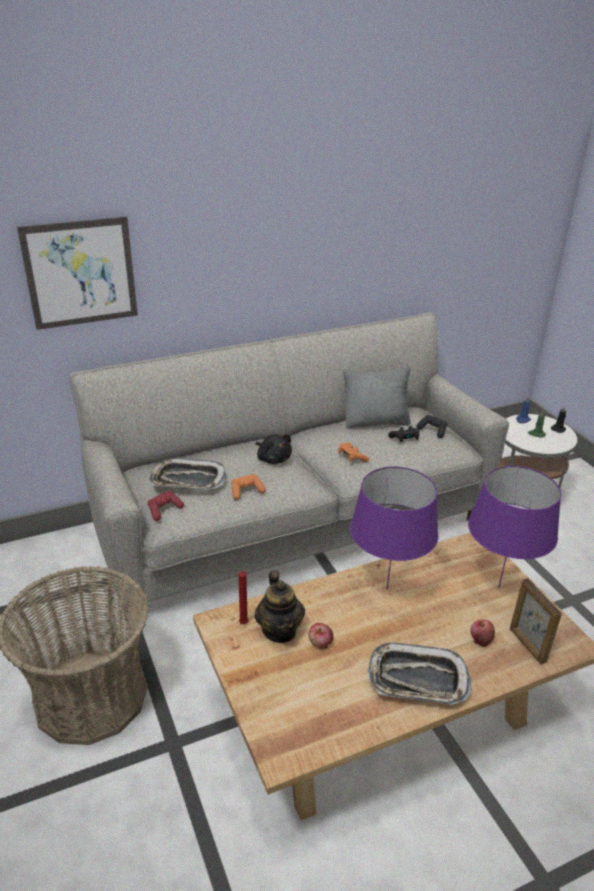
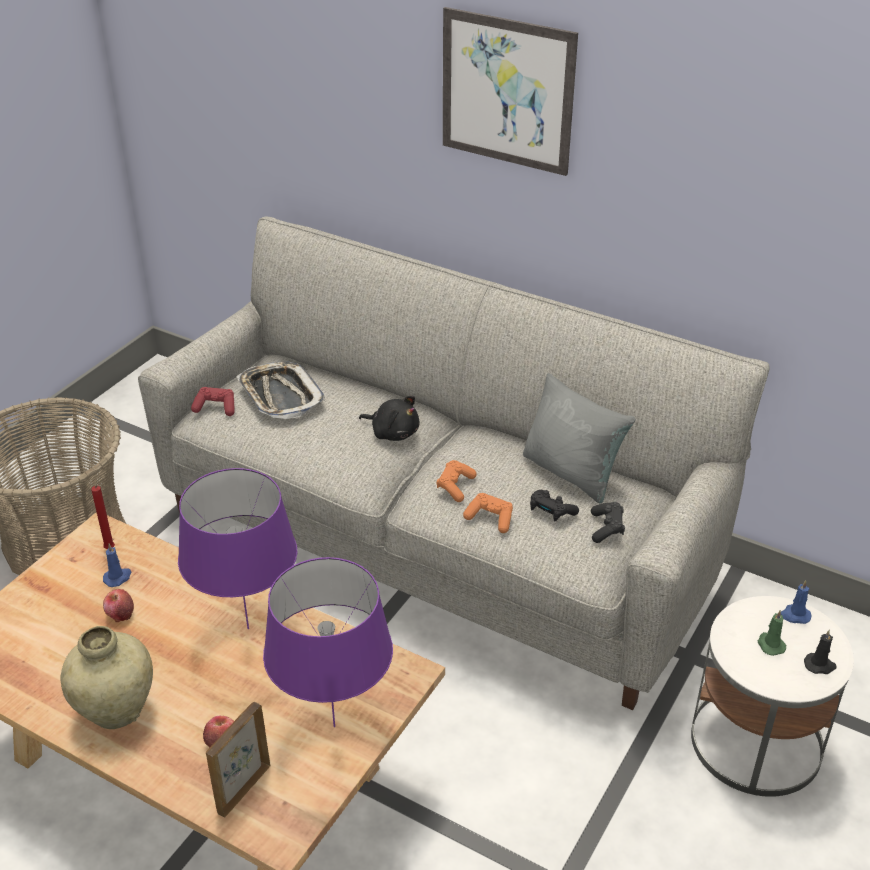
camera: 55 degrees right, 5 degrees up
picture [17,216,138,330] -> picture moved to [443,7,578,176]
orange game controller [231,474,266,500] -> orange game controller moved to [463,493,513,533]
teapot [254,570,305,643] -> blue candle [103,543,131,587]
black plush toy [256,434,292,464] -> black plush toy turned 75 degrees counterclockwise [359,396,419,441]
tray [368,643,471,705] -> beige vase [60,626,153,729]

